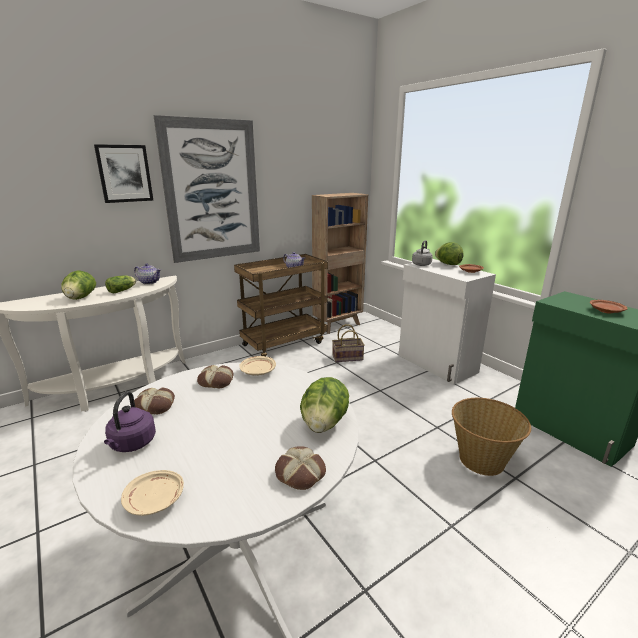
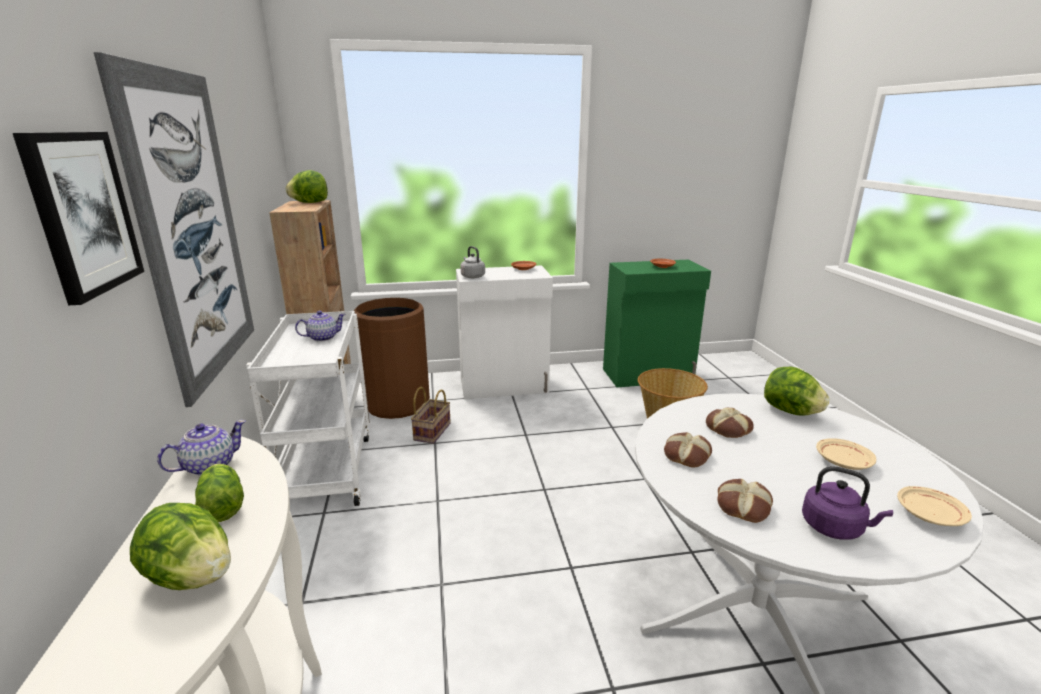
camera: 65 degrees left, 0 degrees up
brown cart [234,254,328,356] -> white cart [246,311,370,506]
beige plate [239,356,276,376] -> beige plate moved to [816,438,876,470]
bread [275,446,326,490] -> bread moved to [706,408,754,438]
lettuce [435,242,464,265] -> lettuce moved to [286,170,328,203]
none -> brown trash can [353,298,430,419]

